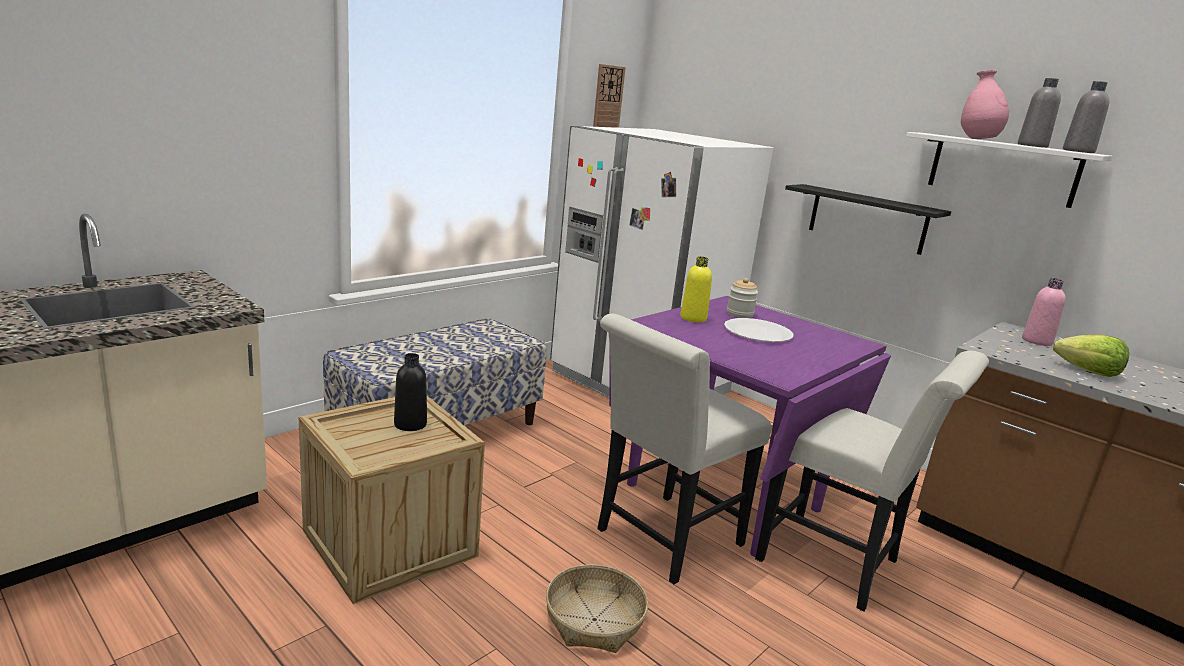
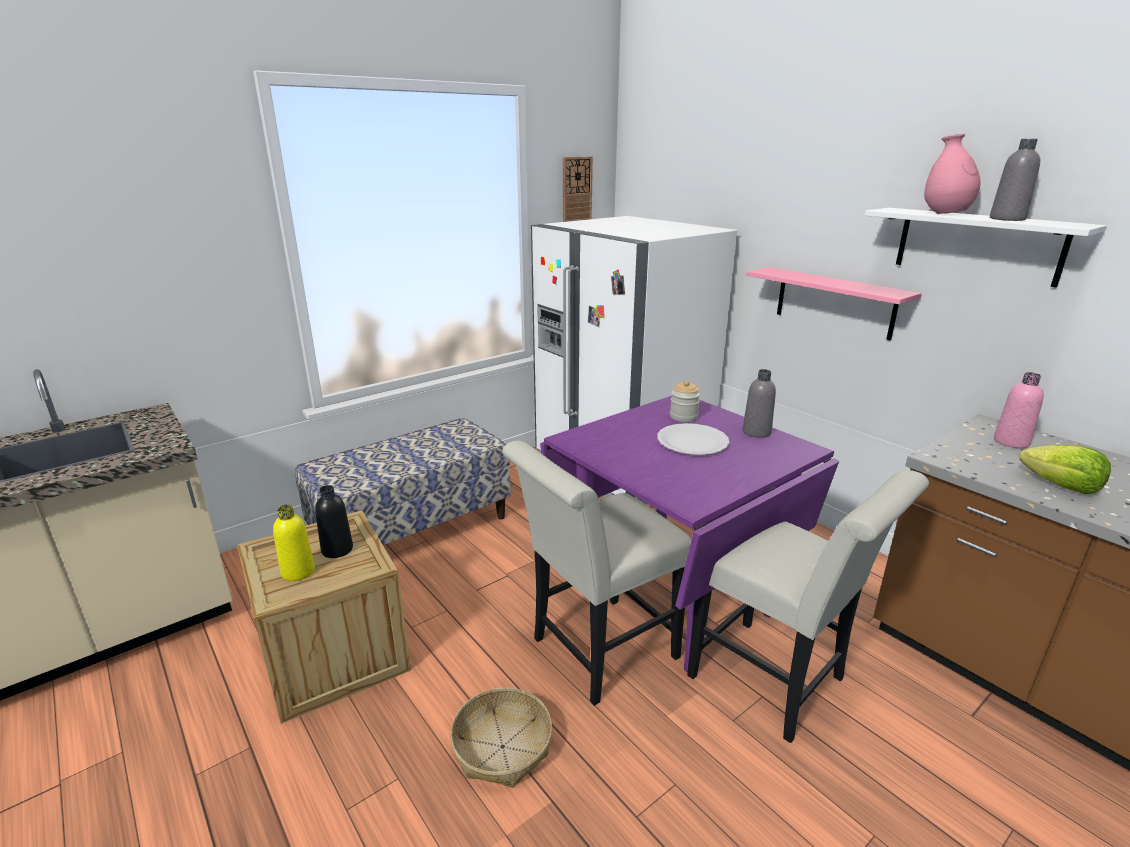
camera: 10 degrees right, 5 degrees up
yellow bottle [680,256,712,322] -> yellow bottle moved to [273,505,315,581]
black shelf [785,184,951,255] -> pink shelf [746,267,922,340]
grey bottle [1063,81,1109,153] -> grey bottle moved to [743,369,776,438]

